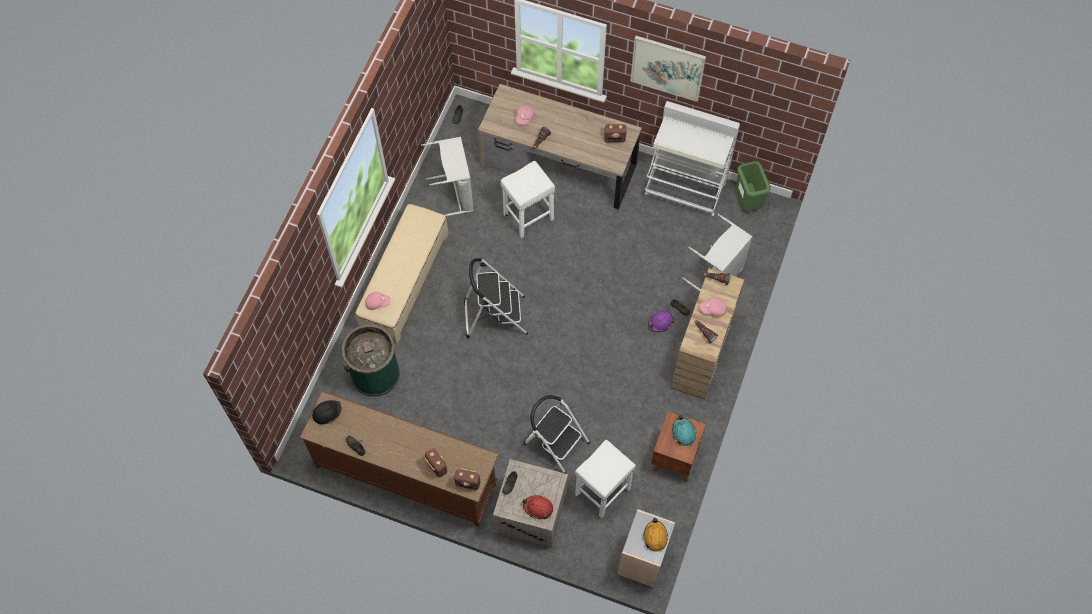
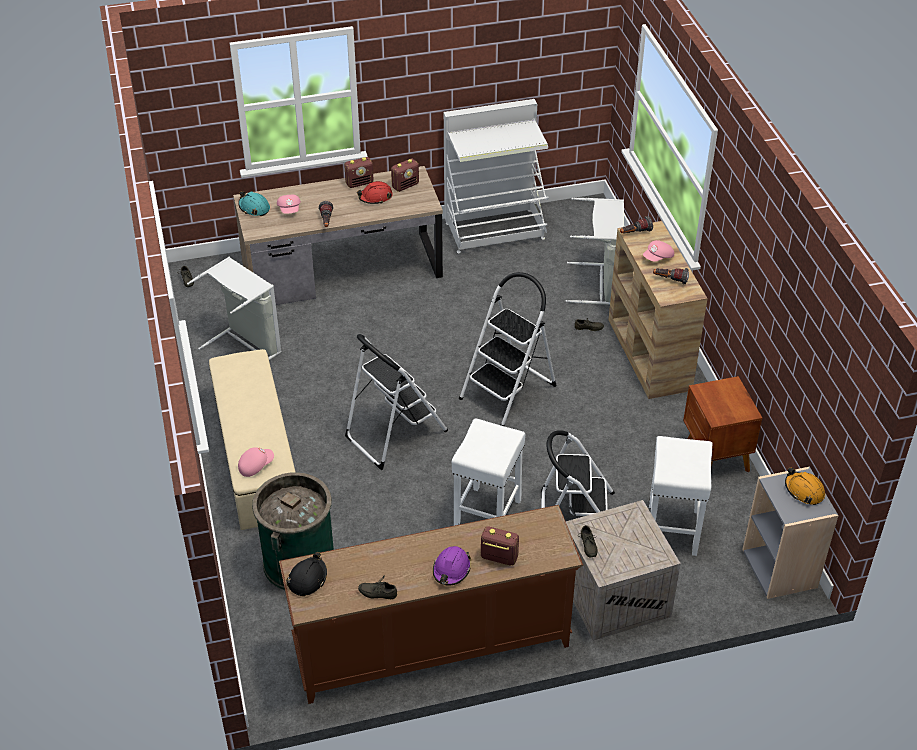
camera: 35 degrees left, 20 degrees down
radio [454,468,480,490] -> radio moved to [344,157,374,188]
white stool [501,161,555,238] -> white stool moved to [452,418,525,526]
red hard hat [522,495,553,519] -> red hard hat moved to [357,181,393,204]
picture [630,36,706,102] -> none
purple hard hat [648,310,674,332] -> purple hard hat moved to [433,546,471,586]
turquoise hard hat [672,415,696,446] -> turquoise hard hat moved to [238,191,270,216]
green trash can [736,161,771,211] -> none
none -> step ladder [459,272,556,426]

